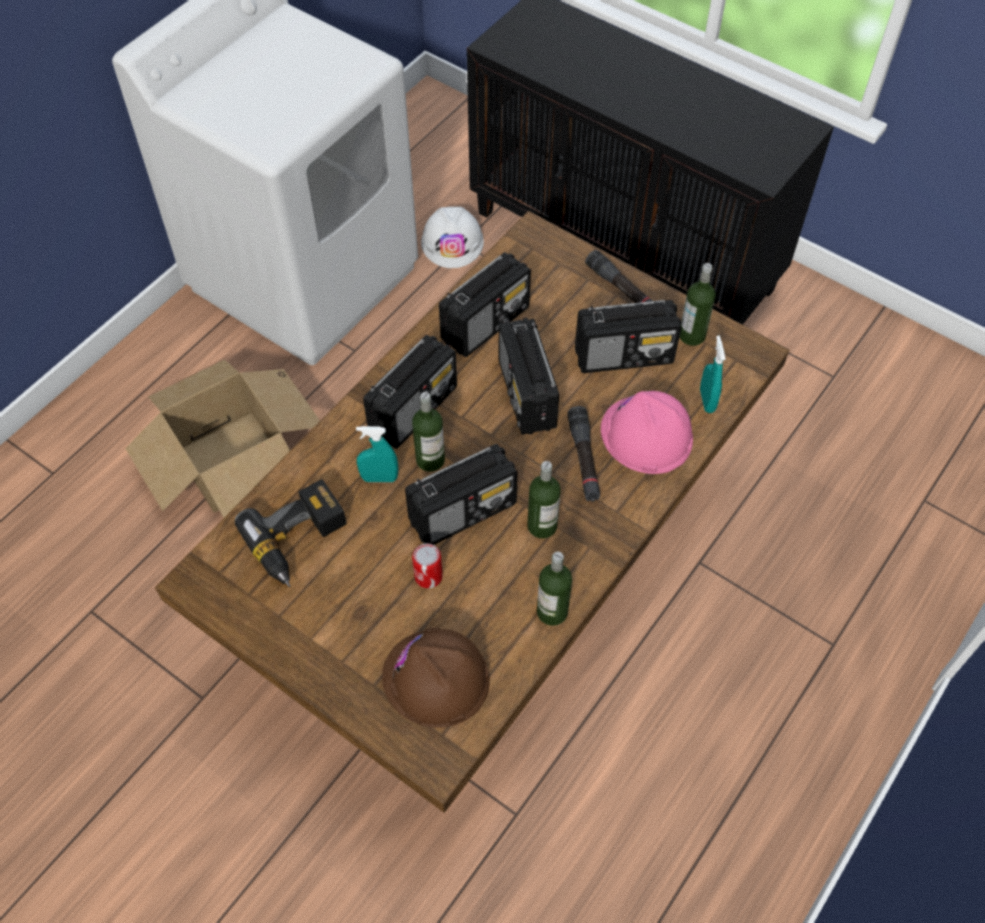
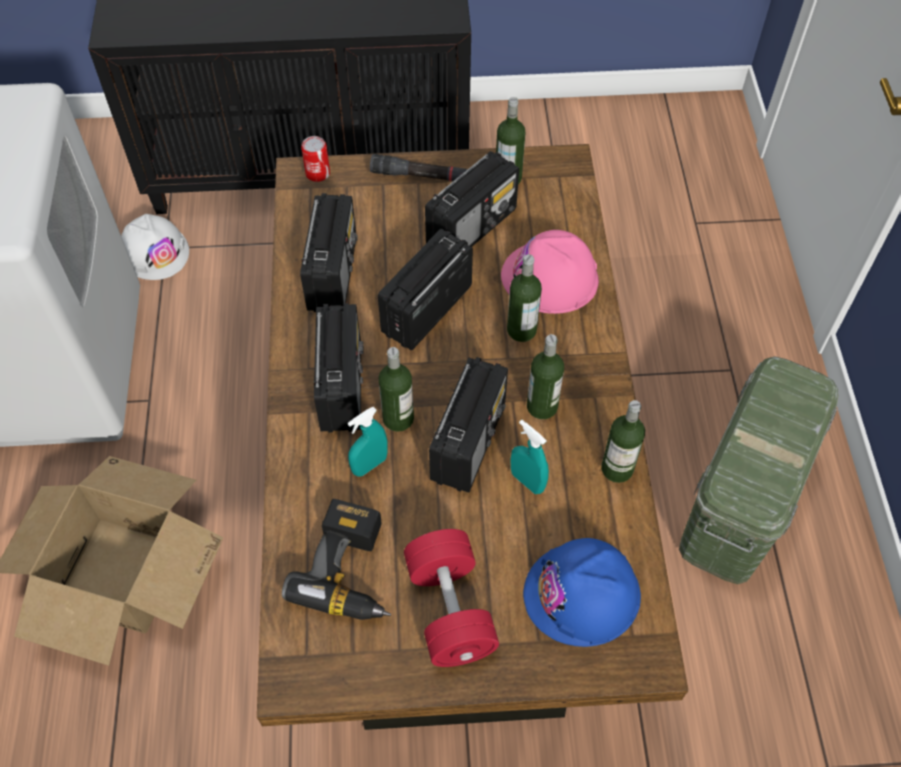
camera: 40 degrees left, 0 degrees up
brown hard hat [382,627,489,728] -> blue hard hat [523,538,641,647]
can [412,543,443,588] -> can moved to [301,136,330,182]
radio [499,318,559,435] -> radio turned 90 degrees clockwise [378,229,473,350]
black flashlight [567,406,601,502] -> bottle [507,254,542,342]
turquoise spray bottle [700,335,726,413] -> turquoise spray bottle moved to [511,420,549,494]
none -> red dumbbell [404,529,499,667]
none -> green storage box [679,356,839,584]

